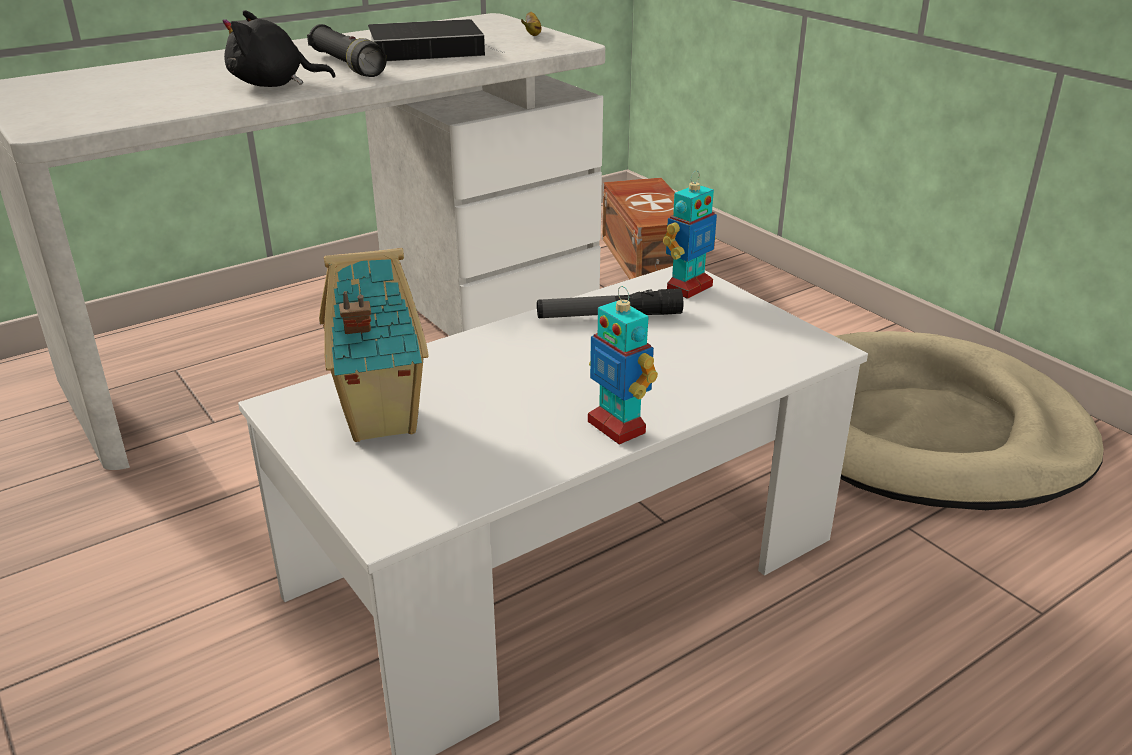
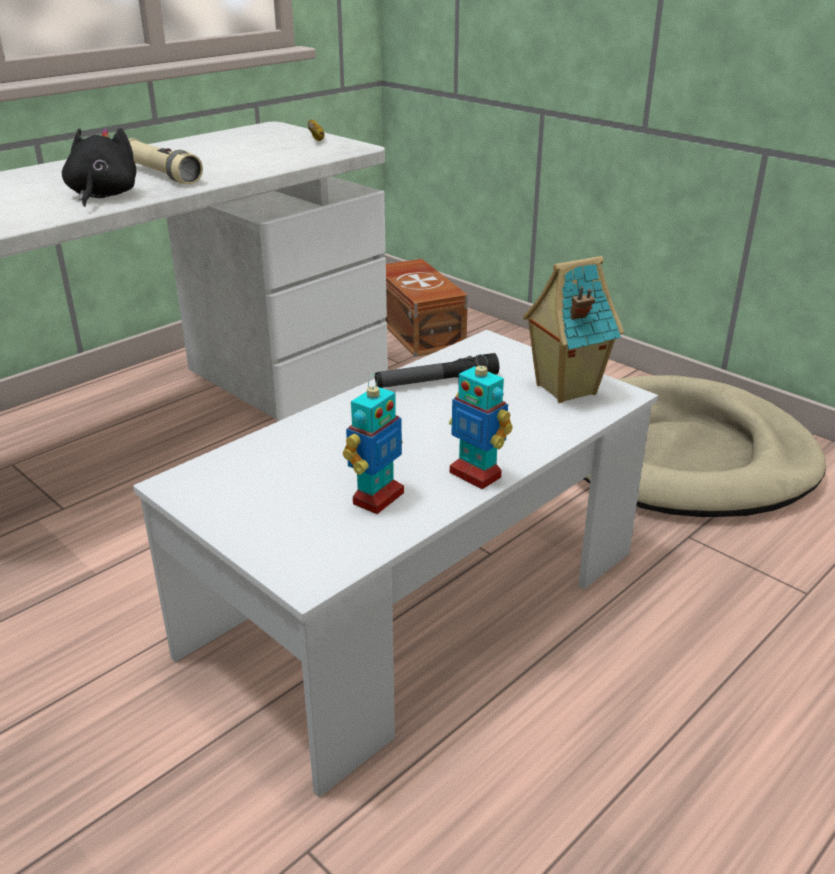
camera: 10 degrees left, 0 degrees up
black plush toy [222,10,335,87] -> black plush toy turned 105 degrees clockwise [62,128,137,207]
black flashlight [307,24,387,77] -> beige flashlight [128,138,203,184]
toy house [319,248,429,442] -> toy house moved to [523,256,624,403]
book [368,19,504,61] -> none
toy robot [663,170,717,299] -> toy robot moved to [343,374,404,514]

